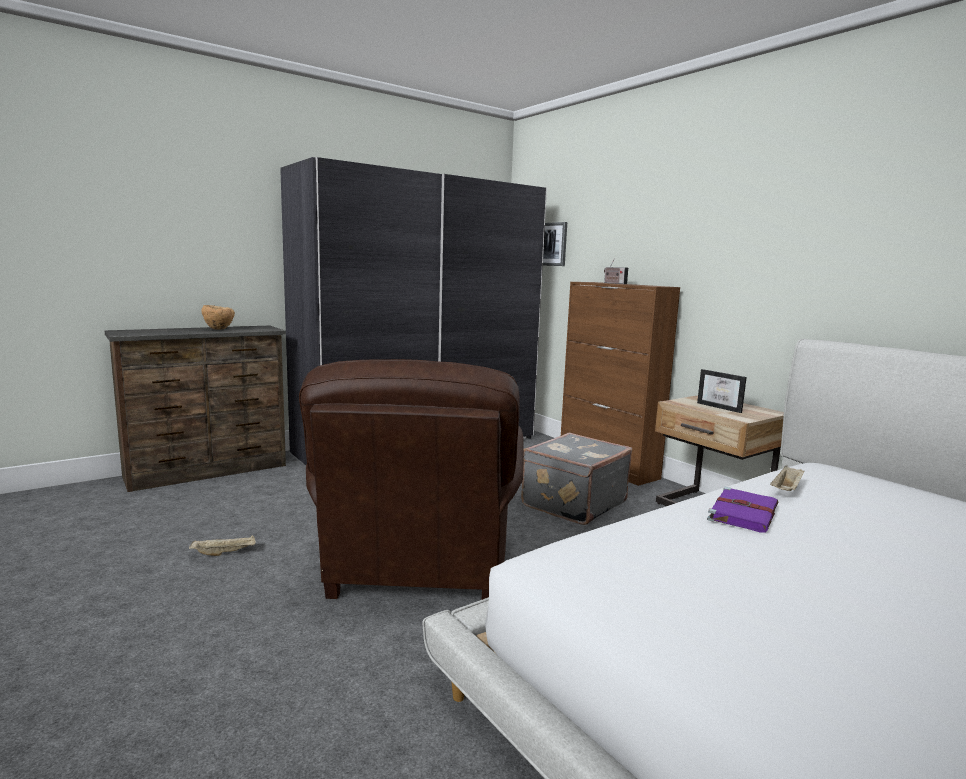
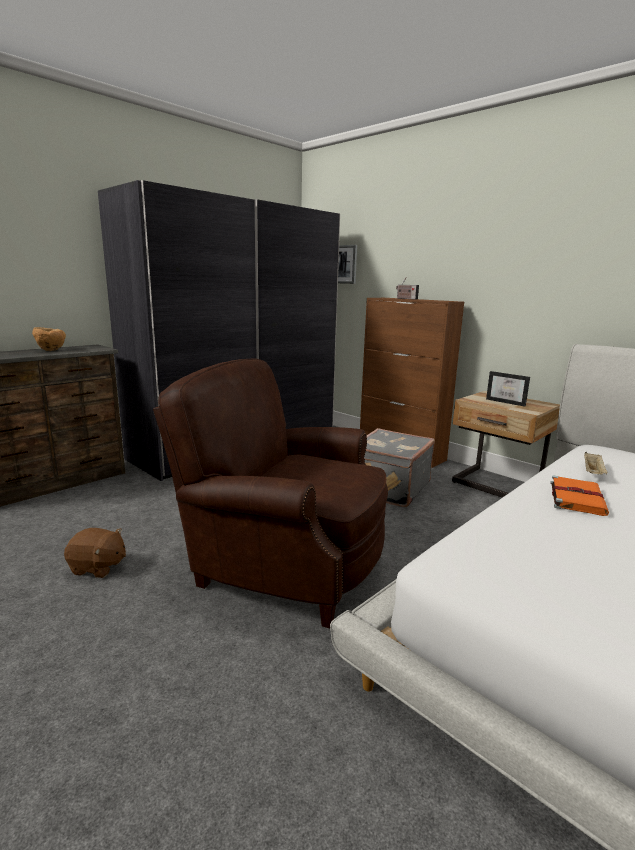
camera: 10 degrees left, 5 degrees up
beige tray [189,535,255,556] -> brown plush toy [64,528,126,578]
brown armchair [299,359,524,600] -> brown armchair turned 120 degrees clockwise [153,358,388,629]
purple book [707,487,779,533] -> orange book [550,475,609,516]

